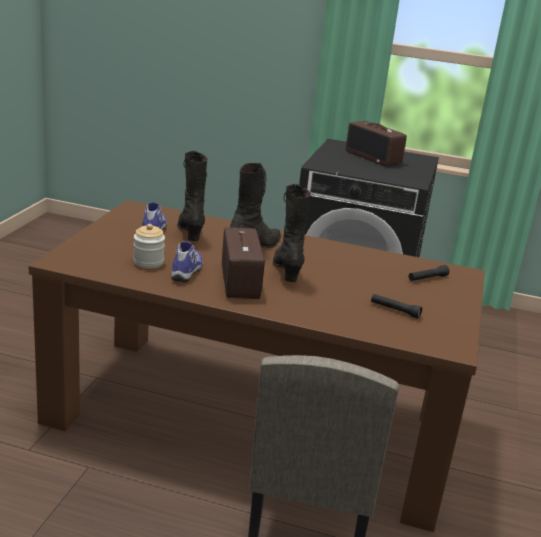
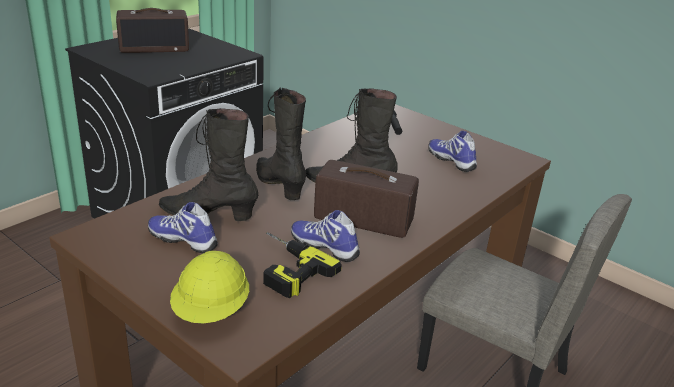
camera: 65 degrees left, 5 degrees up
jar [133,224,165,268] -> power drill [263,232,342,298]
black flashlight [371,294,422,319] -> shoe [428,131,477,172]
none -> yellow hard hat [170,251,249,323]

